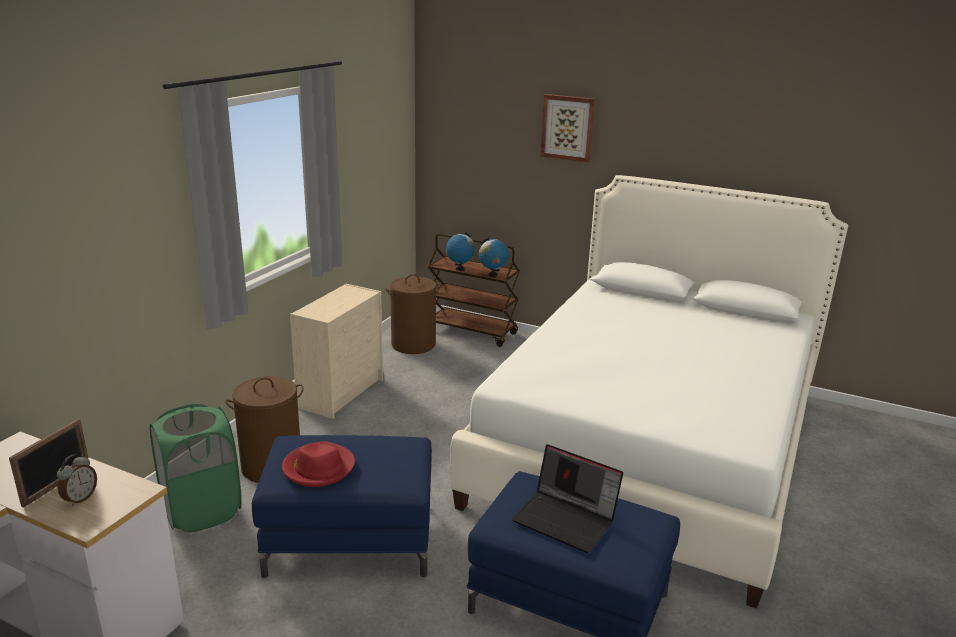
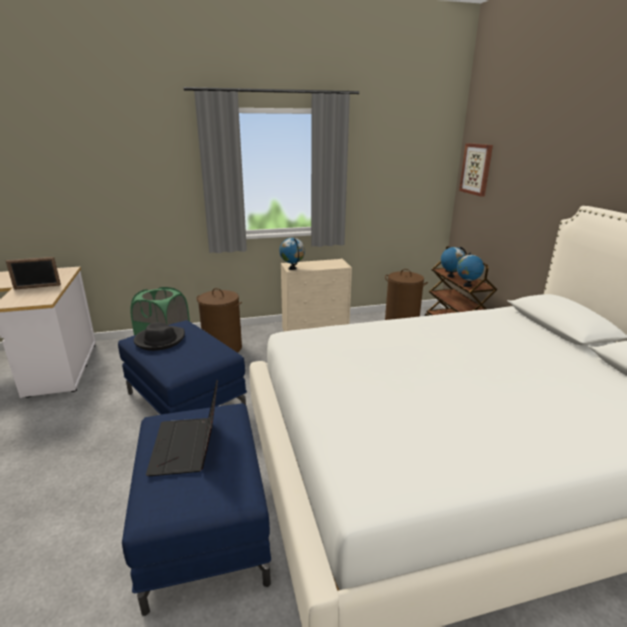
camera: 50 degrees right, 0 degrees up
alarm clock [57,454,97,506] -> none
red hat [282,441,355,487] -> black hat [134,322,185,351]
picture [541,94,595,162] -> picture moved to [459,143,493,197]
none -> globe [279,238,305,270]

